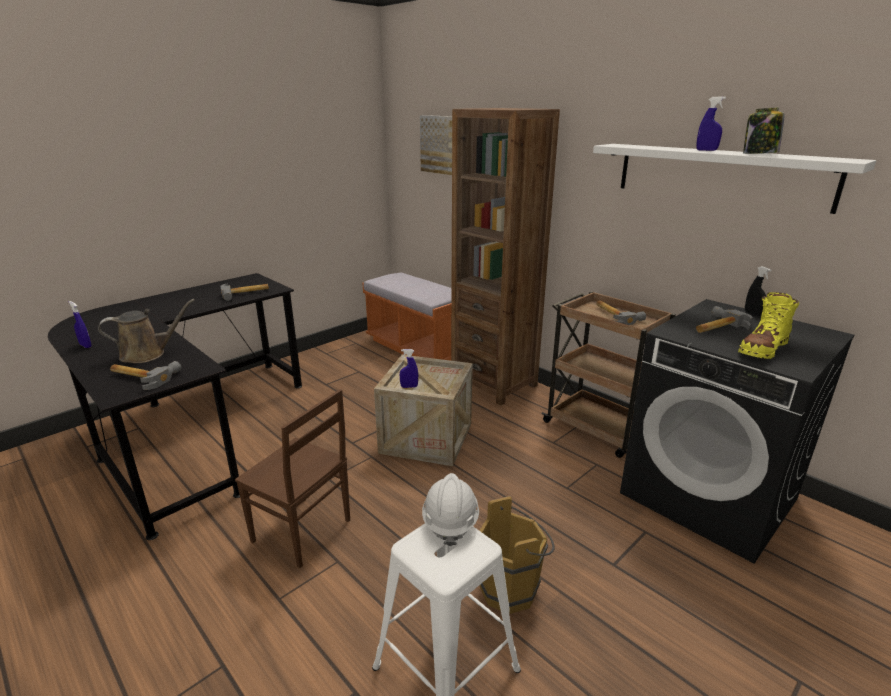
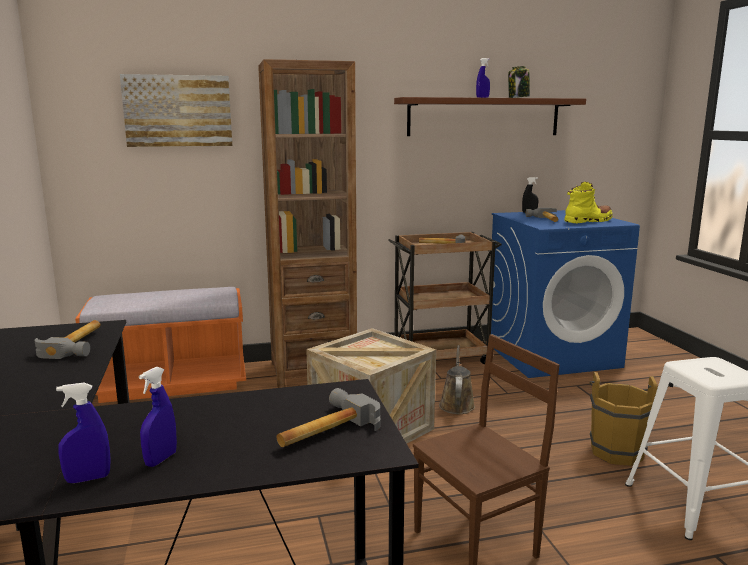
camera: 60 degrees left, 10 degrees down
brown watering can [98,299,195,363] -> brown watering can moved to [439,345,475,414]
blue spray bottle [400,349,418,388] -> blue spray bottle moved to [139,367,177,467]
white hard hat [422,473,479,546] -> none
white shelf [593,144,876,214] -> brown shelf [394,97,586,136]
black washing machine [620,299,854,563] -> blue washing machine [491,210,640,378]
yellow boot [738,292,799,359] -> yellow boot turned 105 degrees counterclockwise [564,182,613,223]

